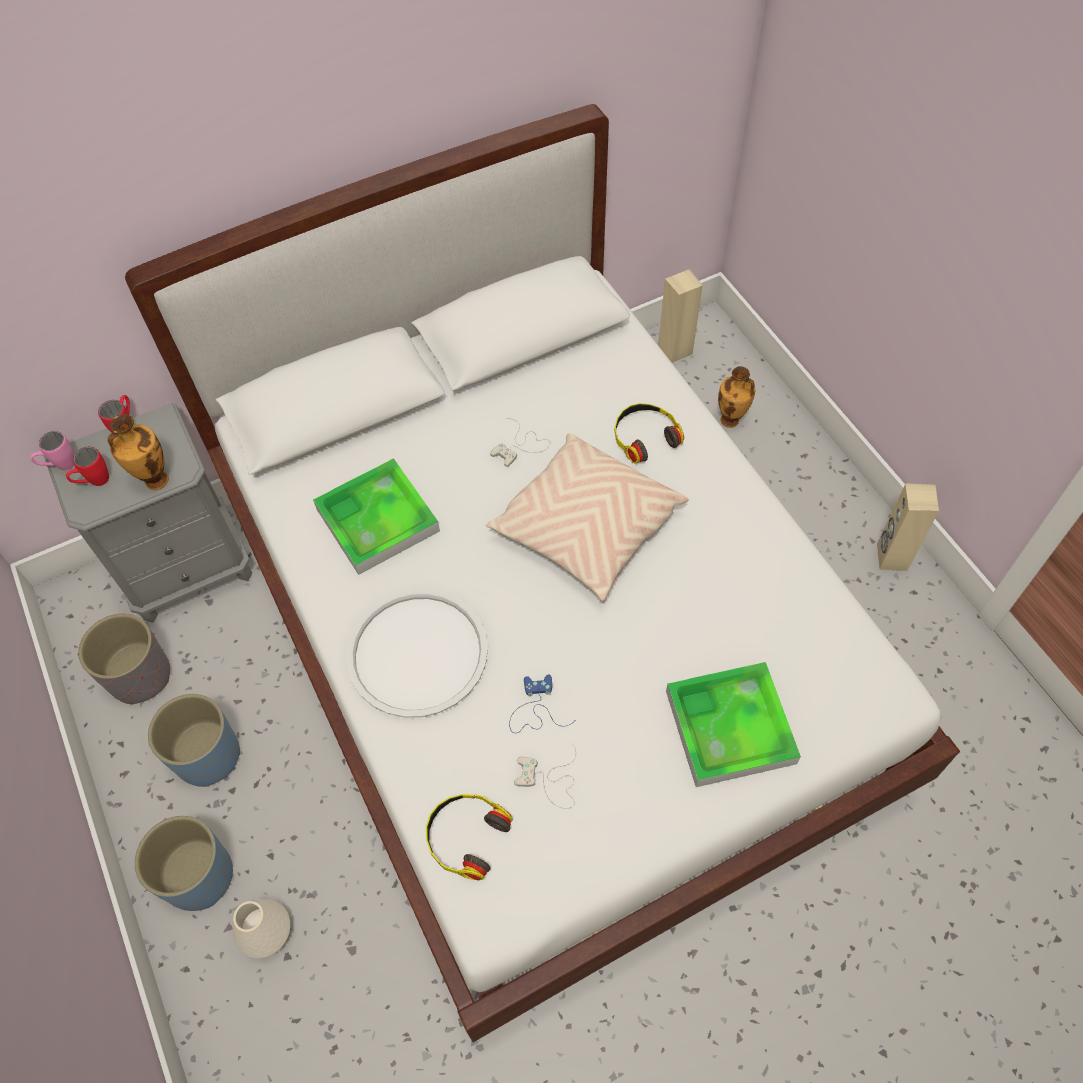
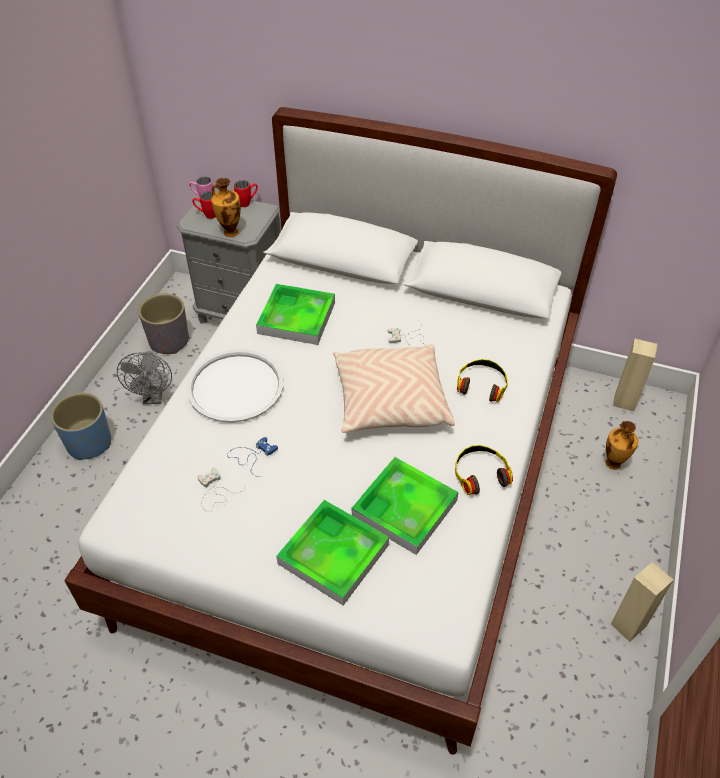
camera: 45 degrees right, 10 degrees down
blue planter [148,694,240,787] -> grey fan [117,351,172,404]
white vase [233,899,290,959] -> none
headphones [426,794,513,880] -> headphones moved to [455,445,513,495]
none -> tray [352,457,459,555]

